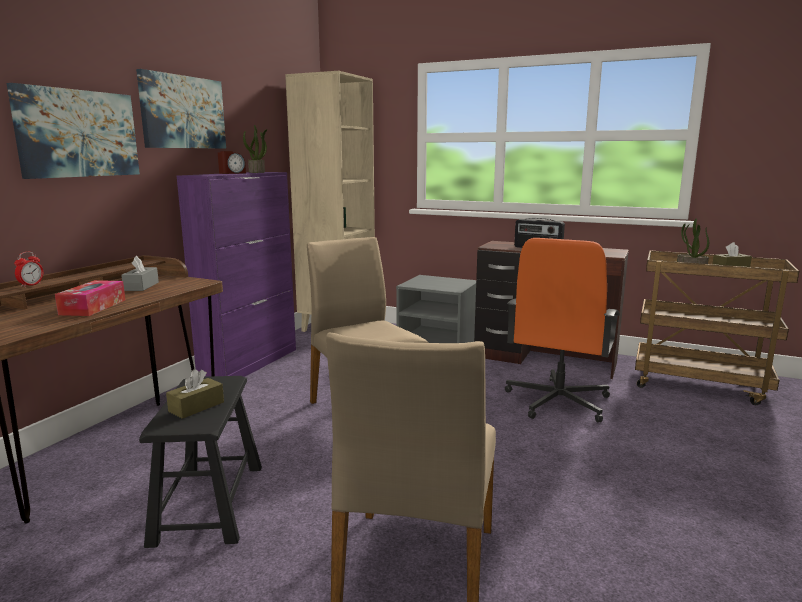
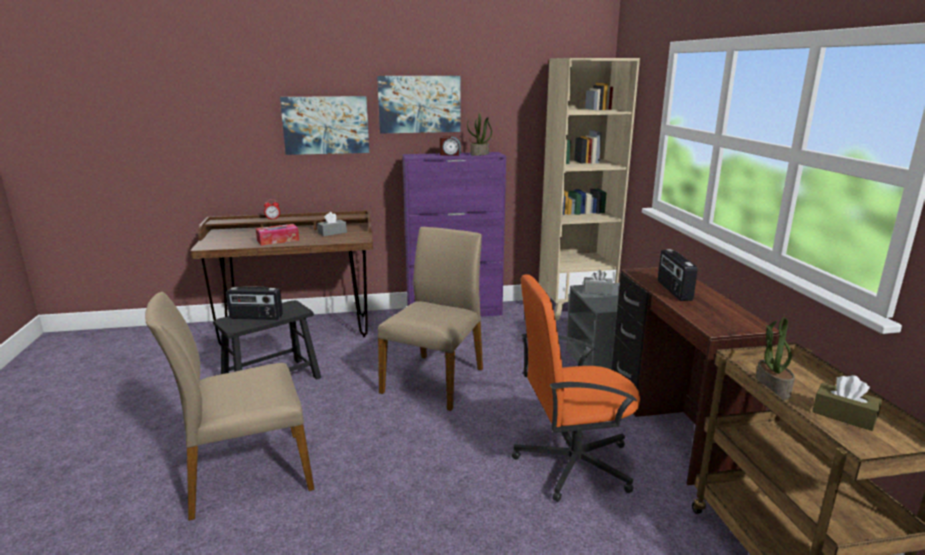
camera: 55 degrees right, 5 degrees up
brown tissue box [166,369,224,419] -> radio [226,286,283,320]
none -> grey tissue box [583,270,613,295]

